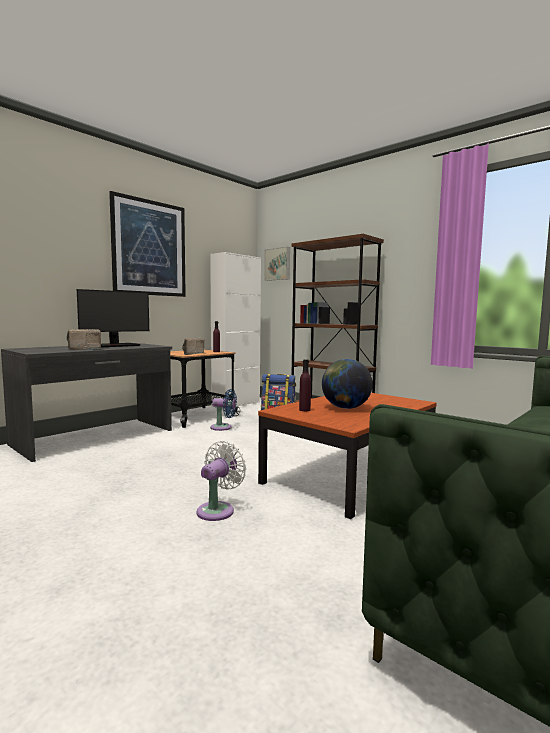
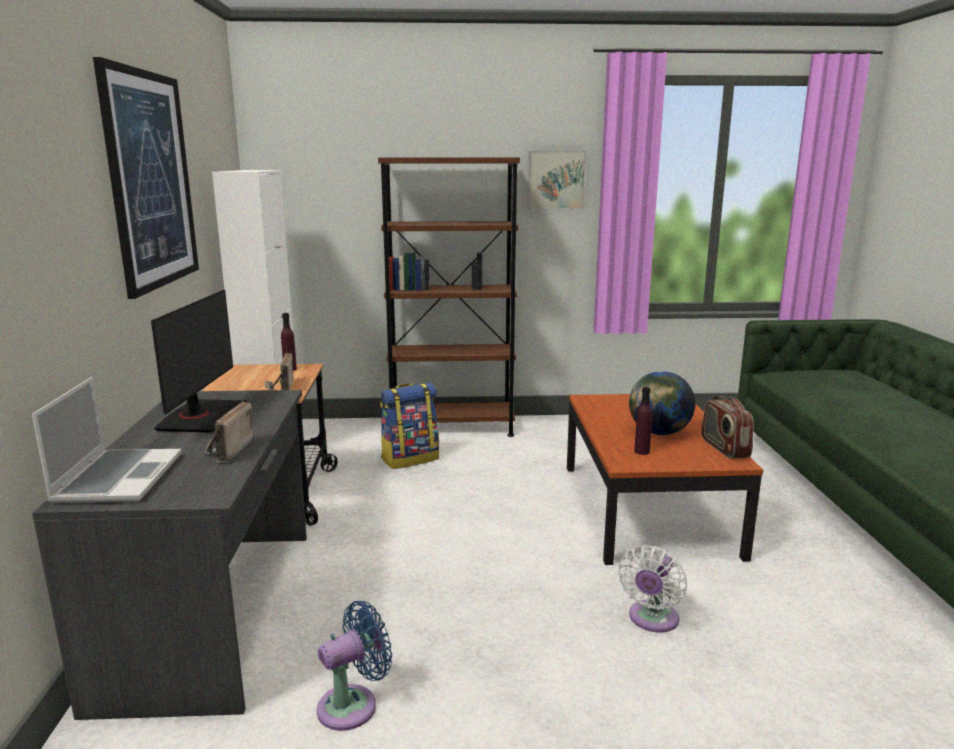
camera: 45 degrees left, 10 degrees up
white fan [197,441,246,521] -> white fan turned 135 degrees counterclockwise [618,545,687,633]
blue fan [210,389,237,431] -> blue fan moved to [317,601,392,731]
picture [264,247,290,281] -> picture moved to [528,151,586,209]
none -> laptop [32,377,182,503]
none -> radio [701,396,754,459]

